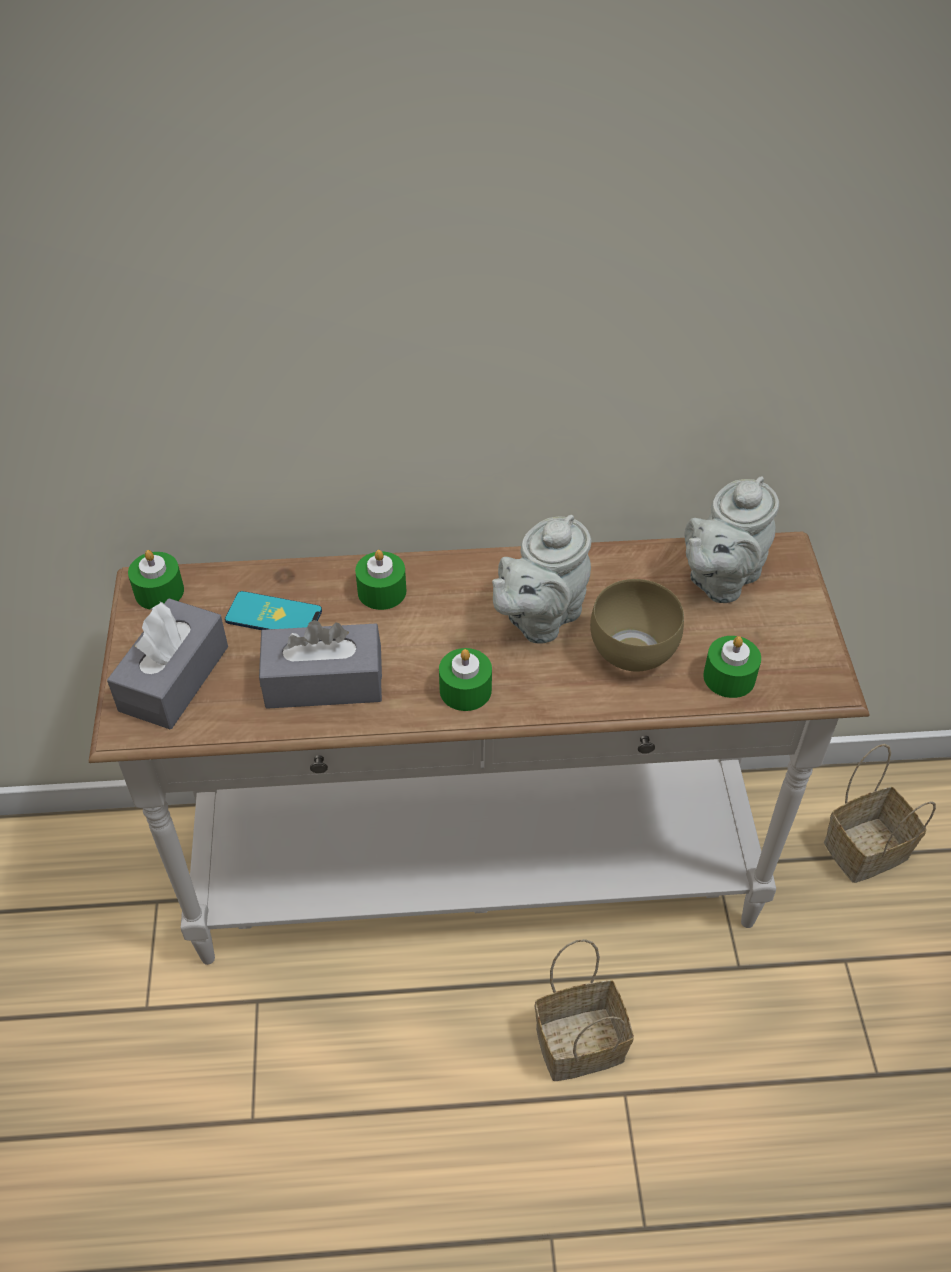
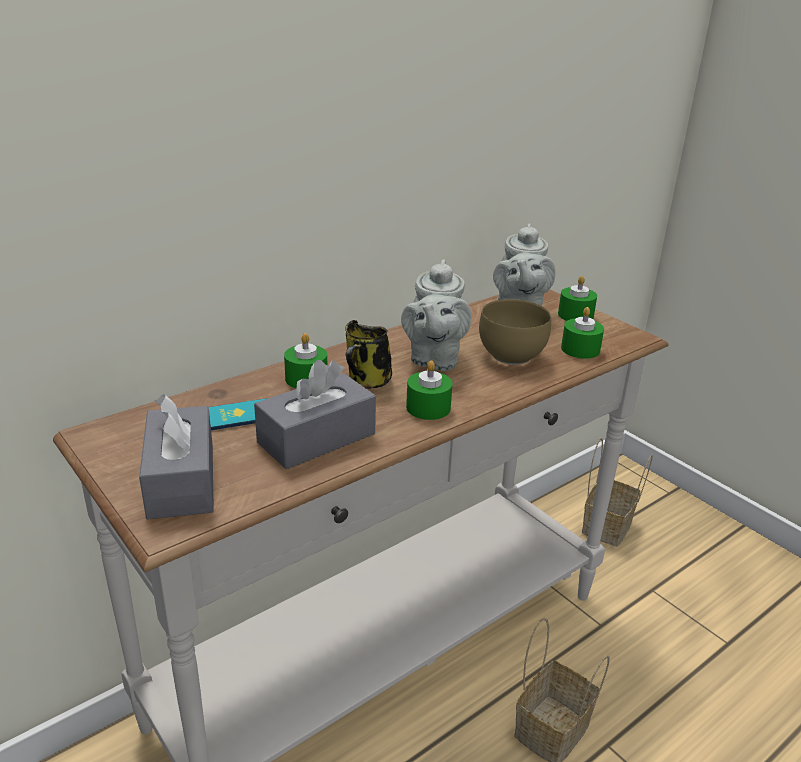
camera: 35 degrees left, 20 degrees down
green candle [128,550,184,610] -> green candle moved to [558,276,597,321]
none -> mug [345,320,392,389]

